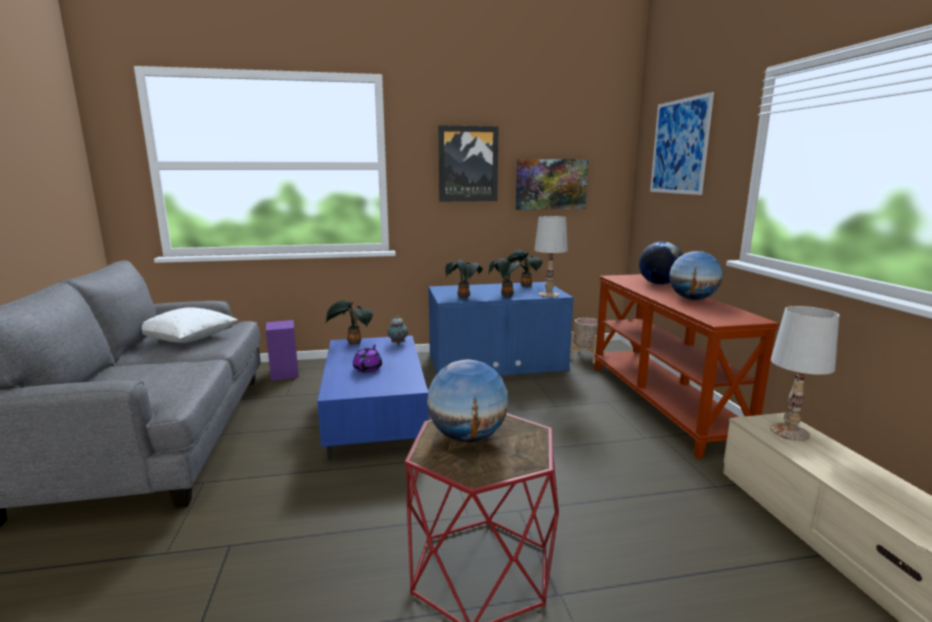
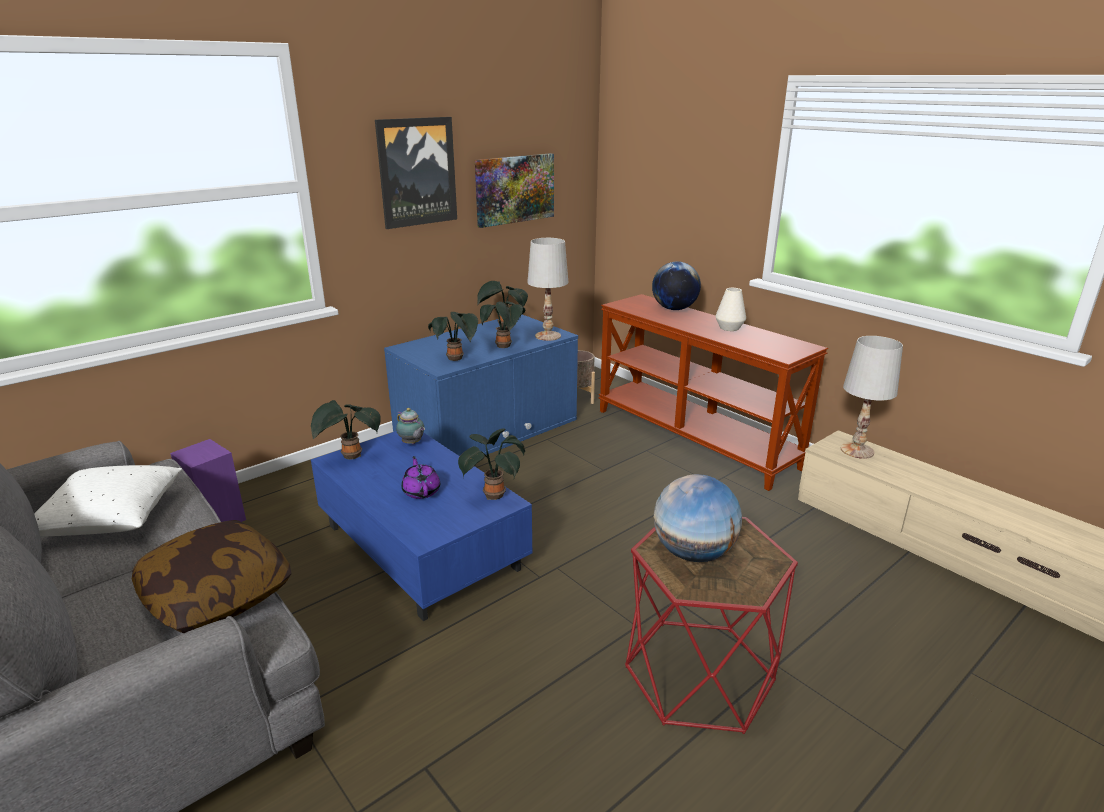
camera: 30 degrees left, 10 degrees up
picture [650,92,714,195] -> none
globe [669,251,723,300] -> white vase [715,288,746,331]
none -> pillow [132,520,292,634]
none -> potted plant [458,428,525,500]

